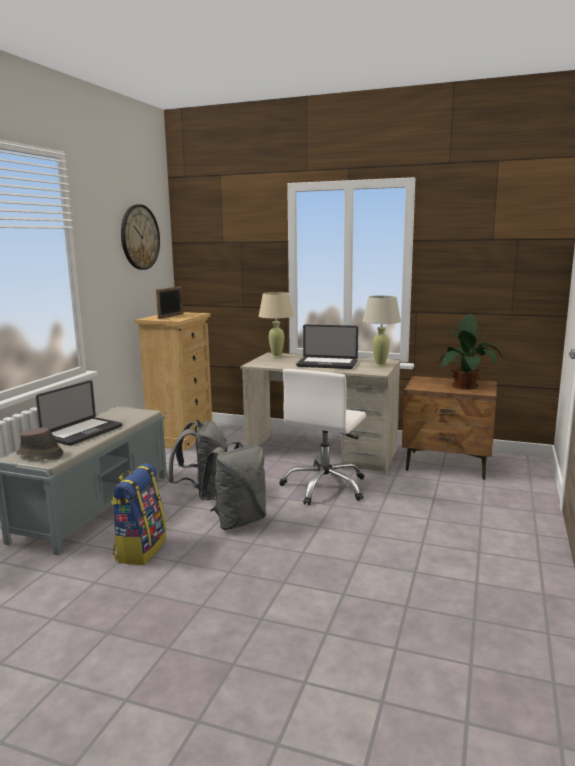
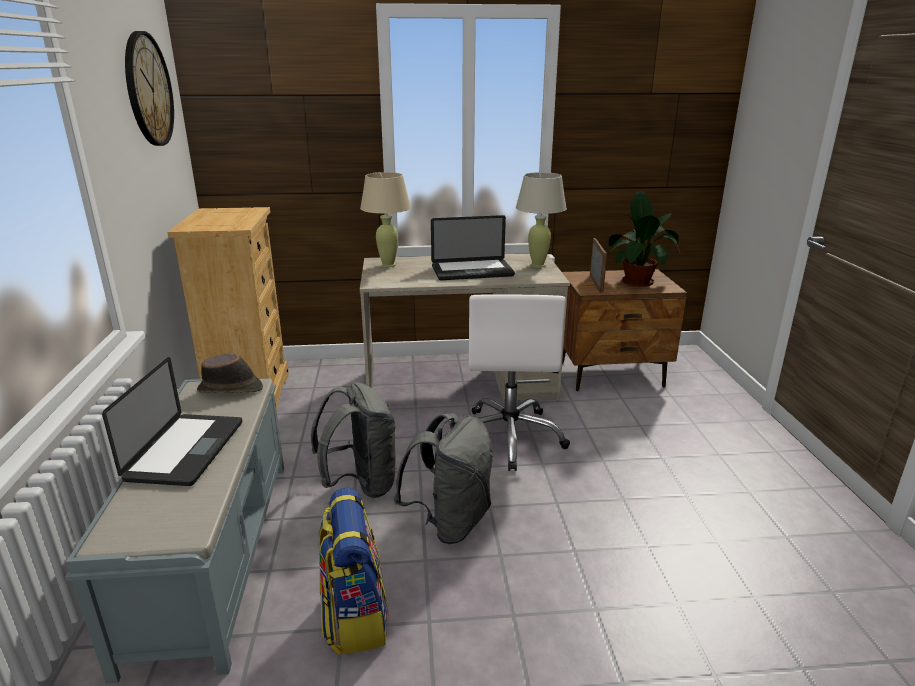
camera: 25 degrees left, 10 degrees up
brown hat [16,428,63,460] -> brown hat moved to [197,353,263,393]
picture frame [156,286,183,319] -> picture frame moved to [590,238,607,293]

